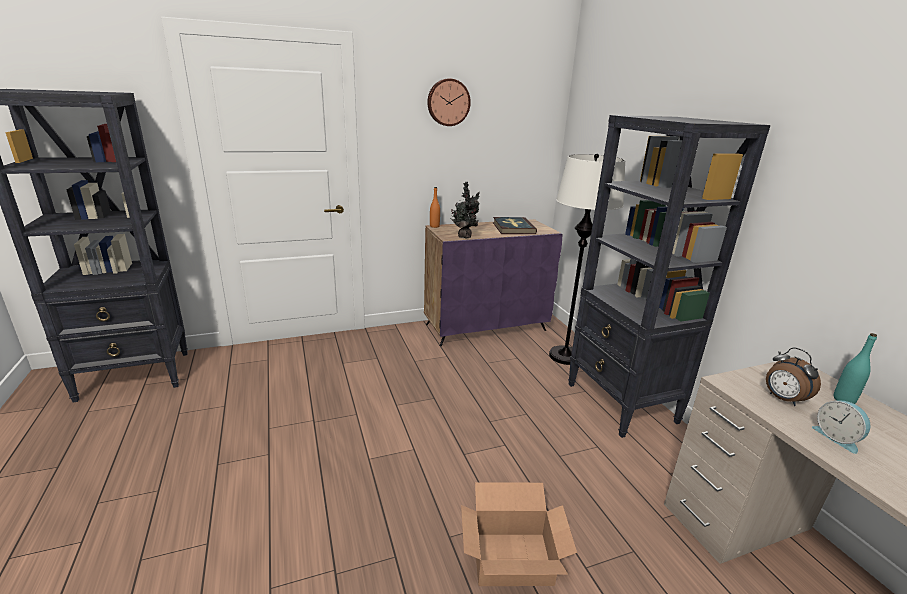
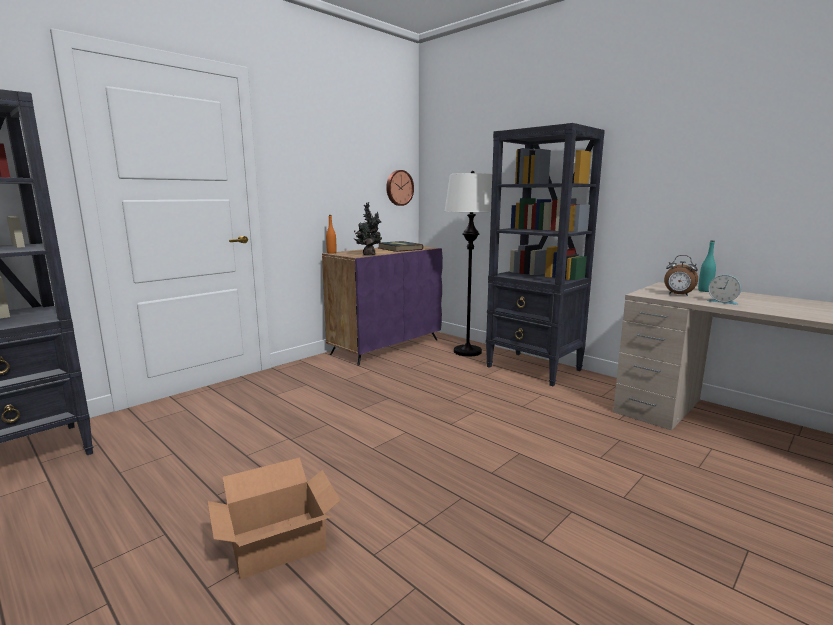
camera: 25 degrees left, 10 degrees down
wall clock [427,79,471,126] -> wall clock moved to [386,170,414,206]
cardboard box [461,482,577,586] -> cardboard box moved to [207,458,341,579]

